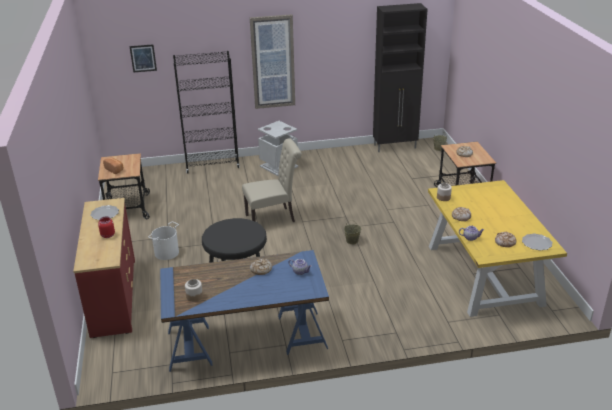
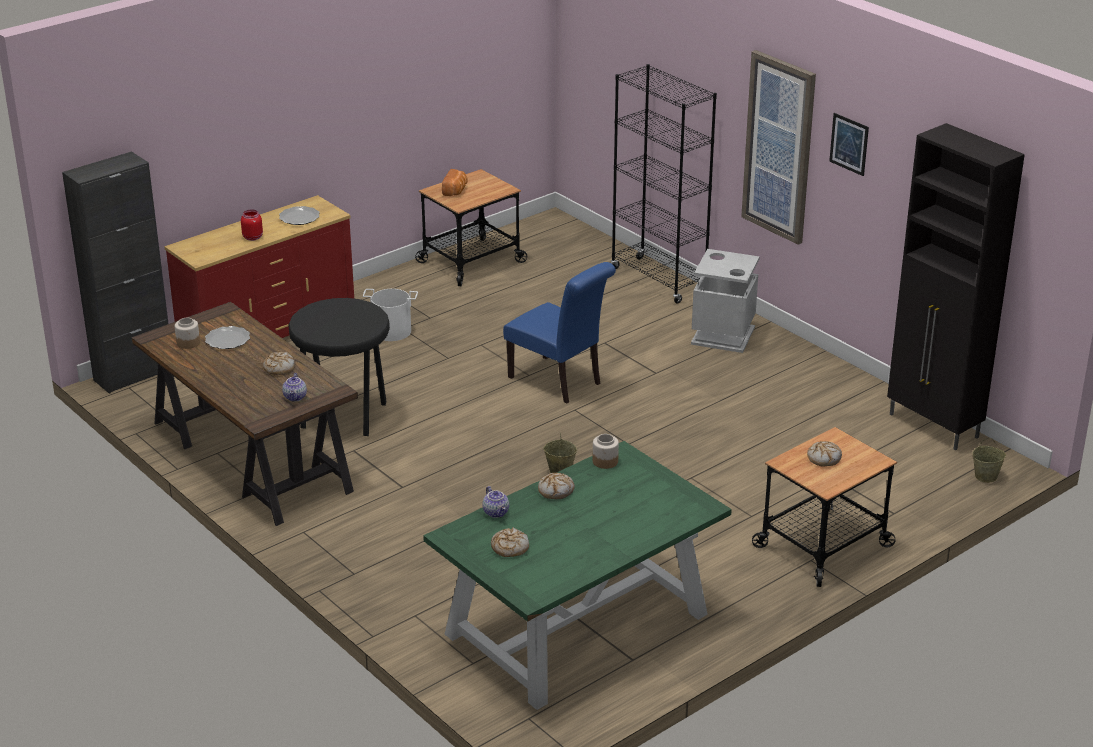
camera: 60 degrees right, 0 degrees up
picture [129,44,157,73] -> picture moved to [829,113,869,176]
blue desk [160,250,329,372] -> brown desk [132,302,358,526]
beige chair [242,139,302,222] -> blue chair [503,262,616,404]
yellow dining table [428,180,567,317] -> green dining table [423,441,732,710]
plate [522,233,553,251] -> plate moved to [205,326,250,349]
none -> black cabinet [62,151,168,394]

